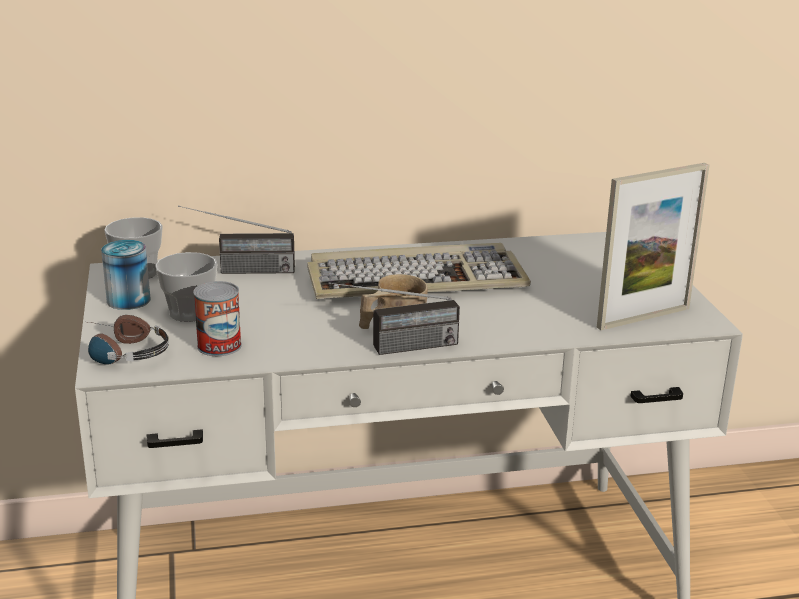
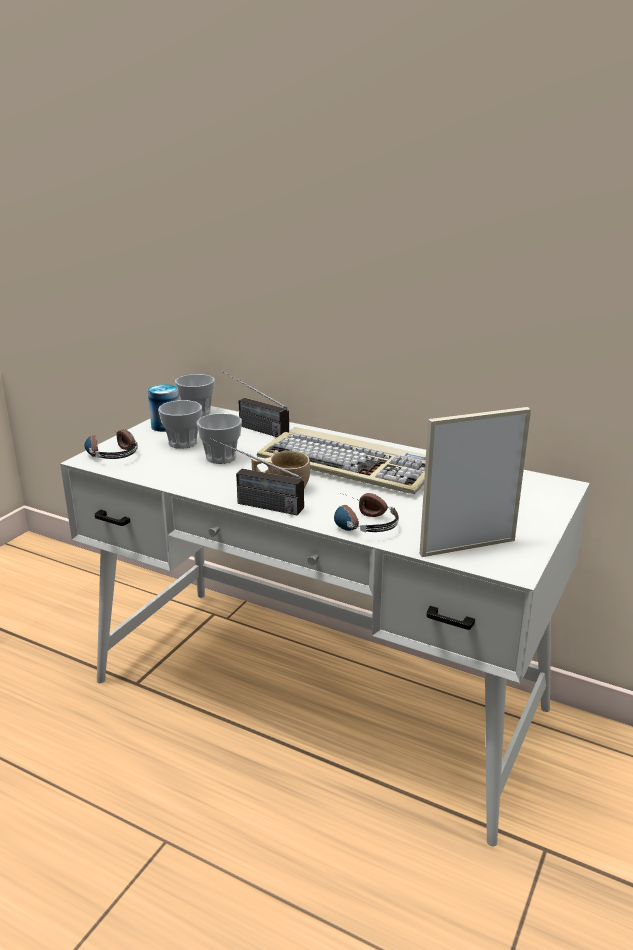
camera: 40 degrees right, 0 degrees up
can [193,281,242,356] -> none
picture frame [597,163,709,330] -> picture frame turned 150 degrees clockwise [420,407,531,557]
none -> cup [197,413,242,464]
none -> headphones [334,493,399,532]

